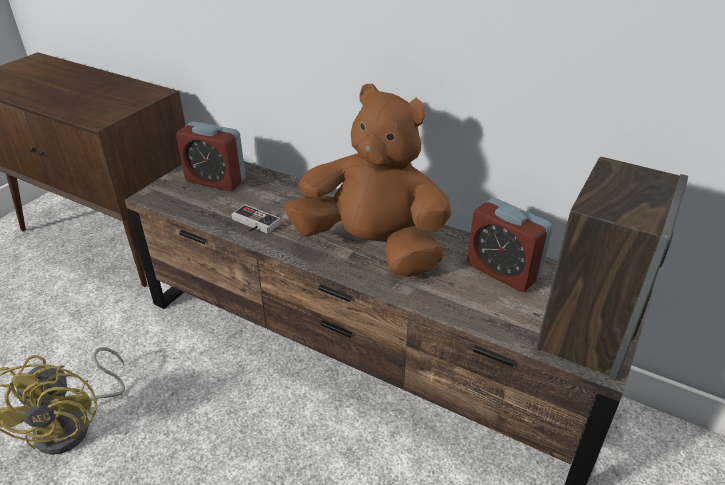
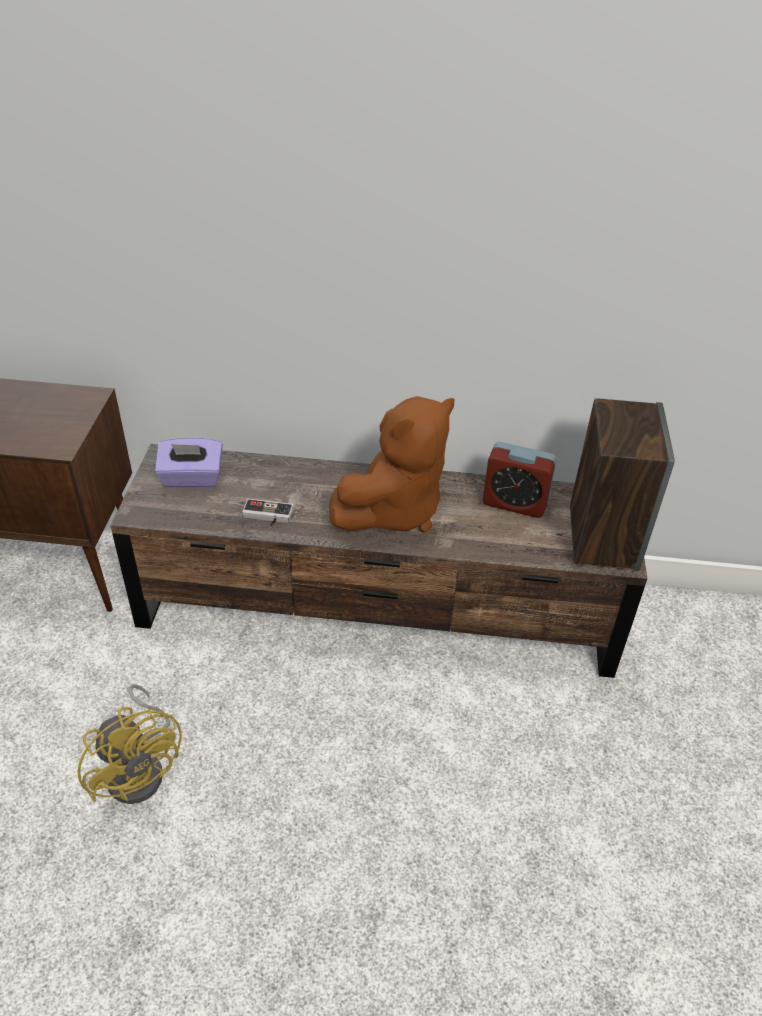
camera: 25 degrees left, 5 degrees up
alarm clock [176,121,246,191] -> purple tissue box [155,437,223,488]
brown plush toy [285,84,452,277] -> brown plush toy turned 135 degrees clockwise [329,396,455,532]

